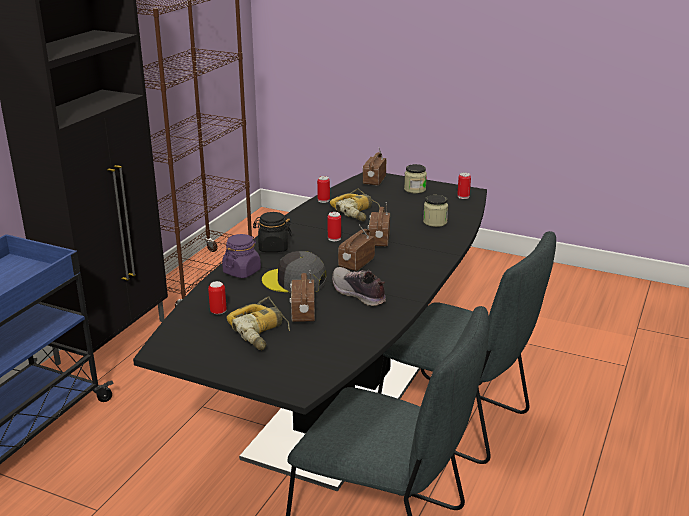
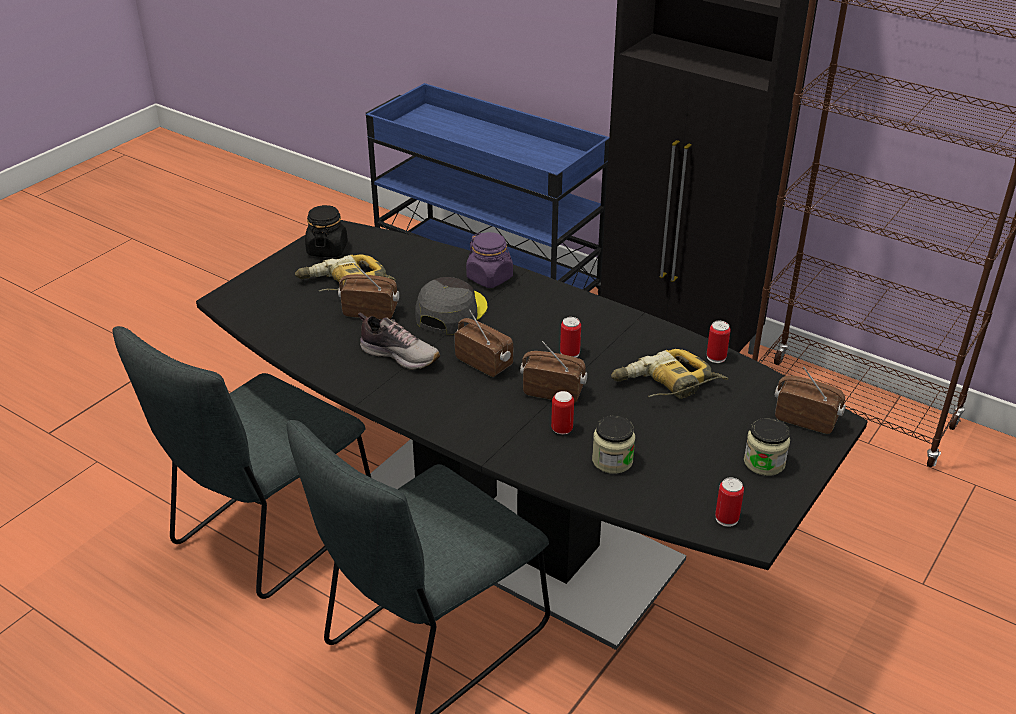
camera: 100 degrees right, 10 degrees up
can [208,281,227,315] -> can moved to [551,391,574,434]
black jar [253,212,292,252] -> black jar moved to [305,205,348,257]
shoe [332,267,386,306] -> shoe turned 60 degrees clockwise [358,312,440,369]

